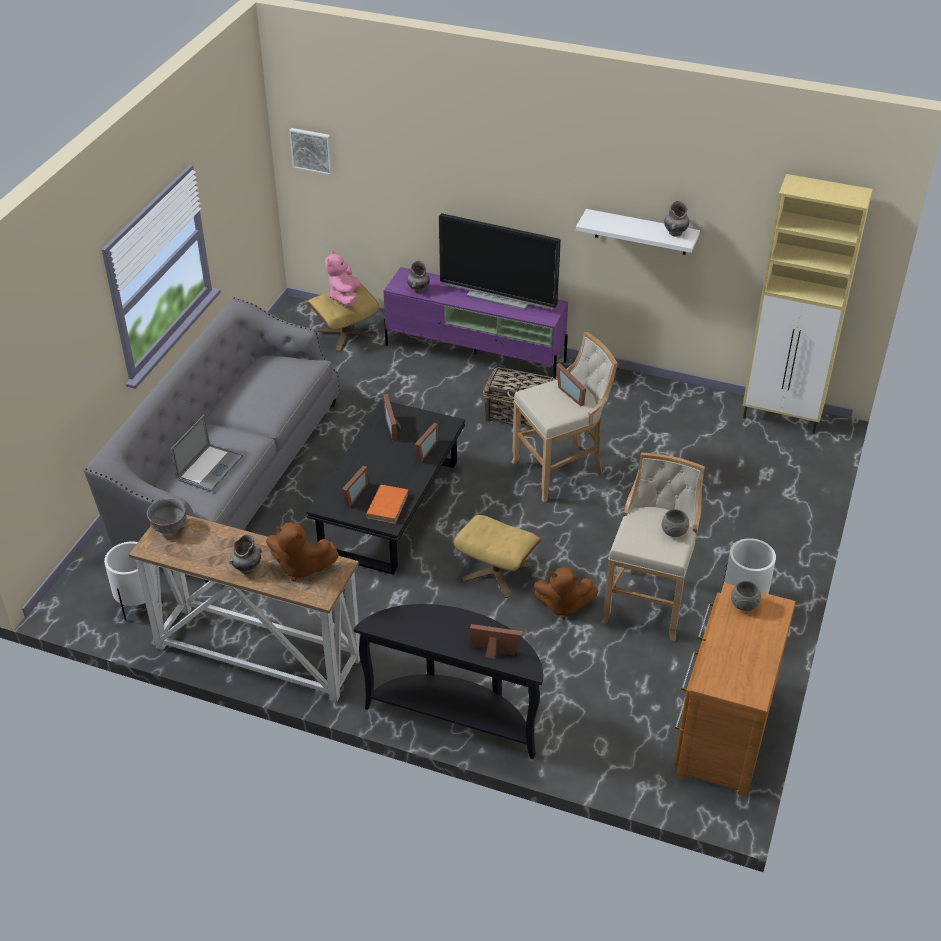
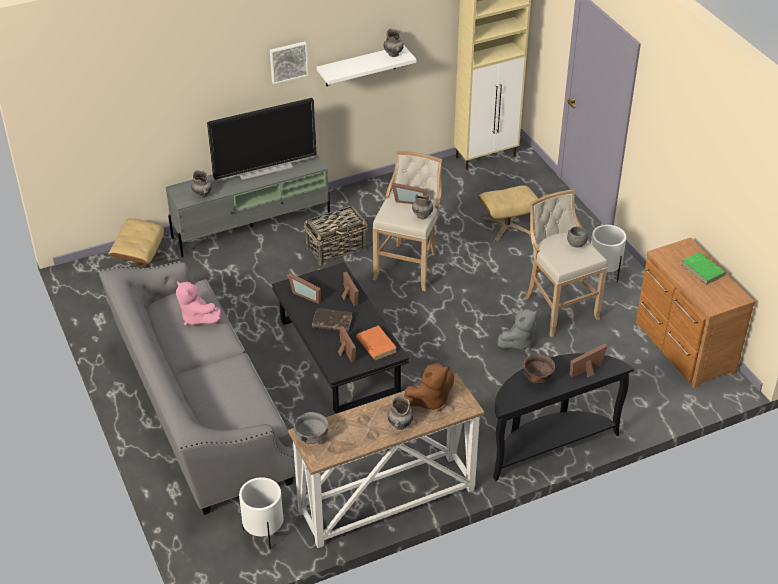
camera: 45 degrees left, 0 degrees up
laptop [171,415,243,492] -> none
picture [289,128,333,175] -> picture moved to [270,41,308,84]
pink plush toy [325,250,361,306] -> pink plush toy moved to [176,281,221,326]
purple tv stand [383,267,568,379] -> grey tv stand [166,153,330,257]
beige ottoman [454,515,541,598] -> beige ottoman moved to [478,185,538,241]
brown plush toy [534,567,598,619] -> grey plush toy [498,309,538,350]
grey bowl [731,581,761,611] -> none
none -> brown book [312,308,353,333]
none -> grey vase [412,194,433,219]
none -> brown bowl [524,354,555,384]
none -> green book [681,252,726,285]

